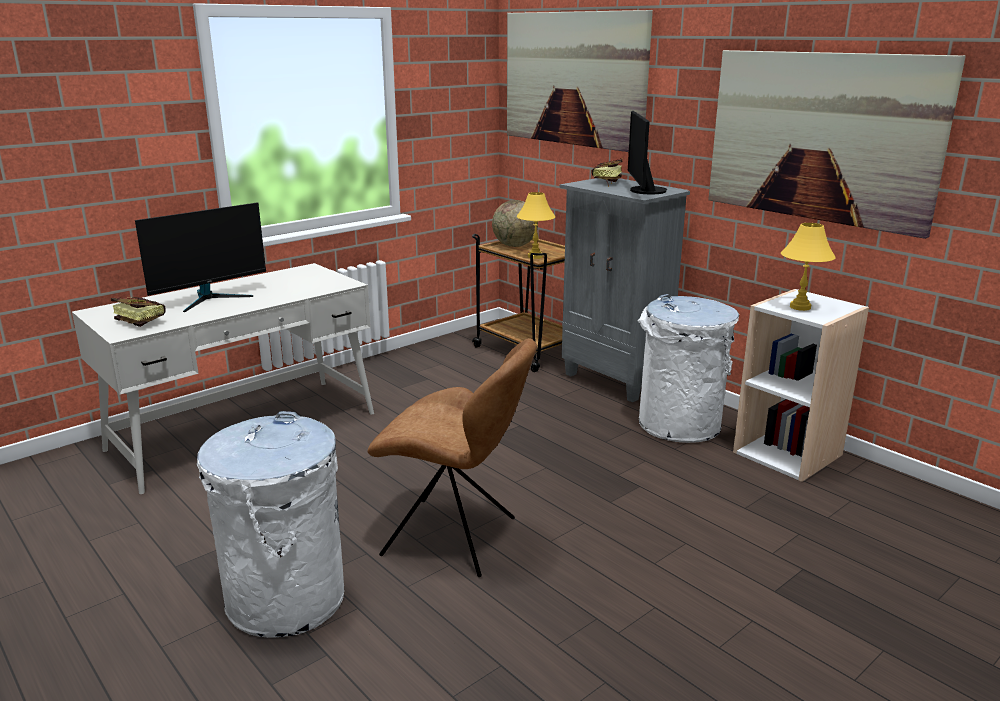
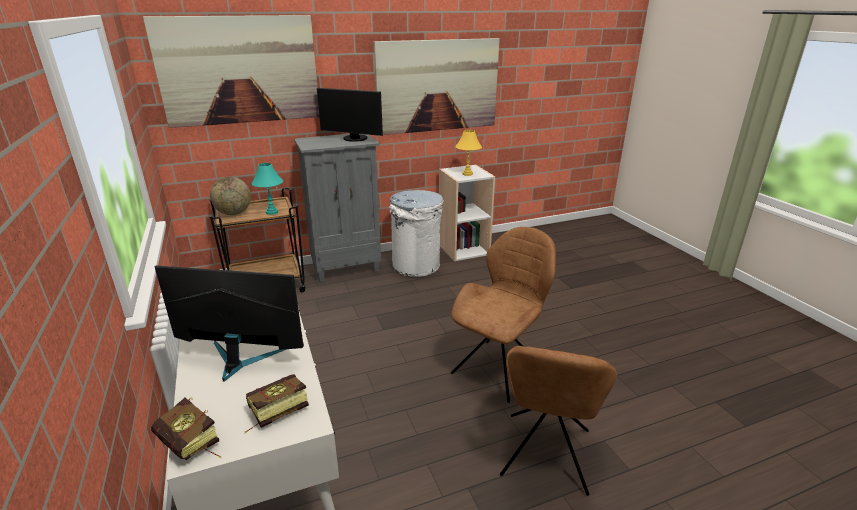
camera: 70 degrees left, 5 degrees up
monitor [135,202,266,312] -> monitor turned 60 degrees counterclockwise [155,266,304,382]
white trash can [197,411,344,638] -> brown chair [500,346,617,496]
yellow table lamp [517,192,555,259] -> turquoise table lamp [251,163,283,215]
book [591,158,623,187] -> book moved to [151,398,222,460]

